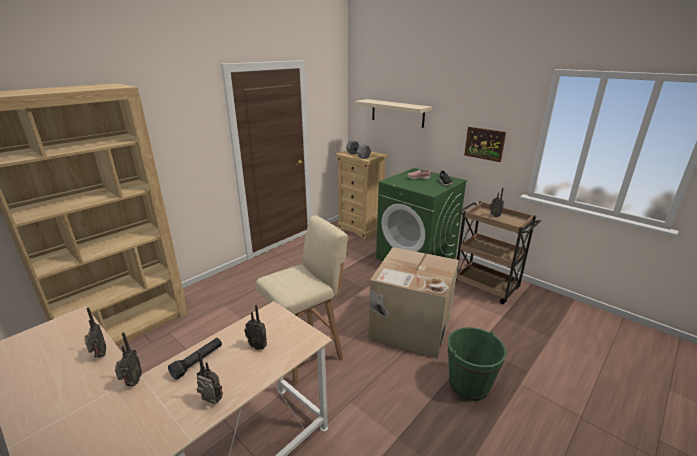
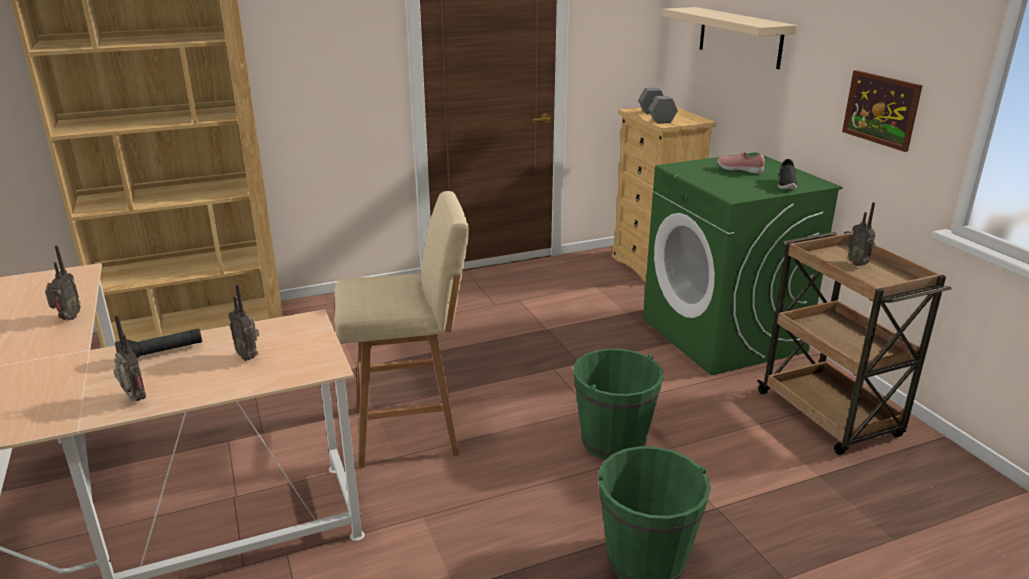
camera: 25 degrees right, 0 degrees up
radio [115,332,142,386] -> none
cardboard box [368,247,459,359] -> green bucket [573,349,664,459]

